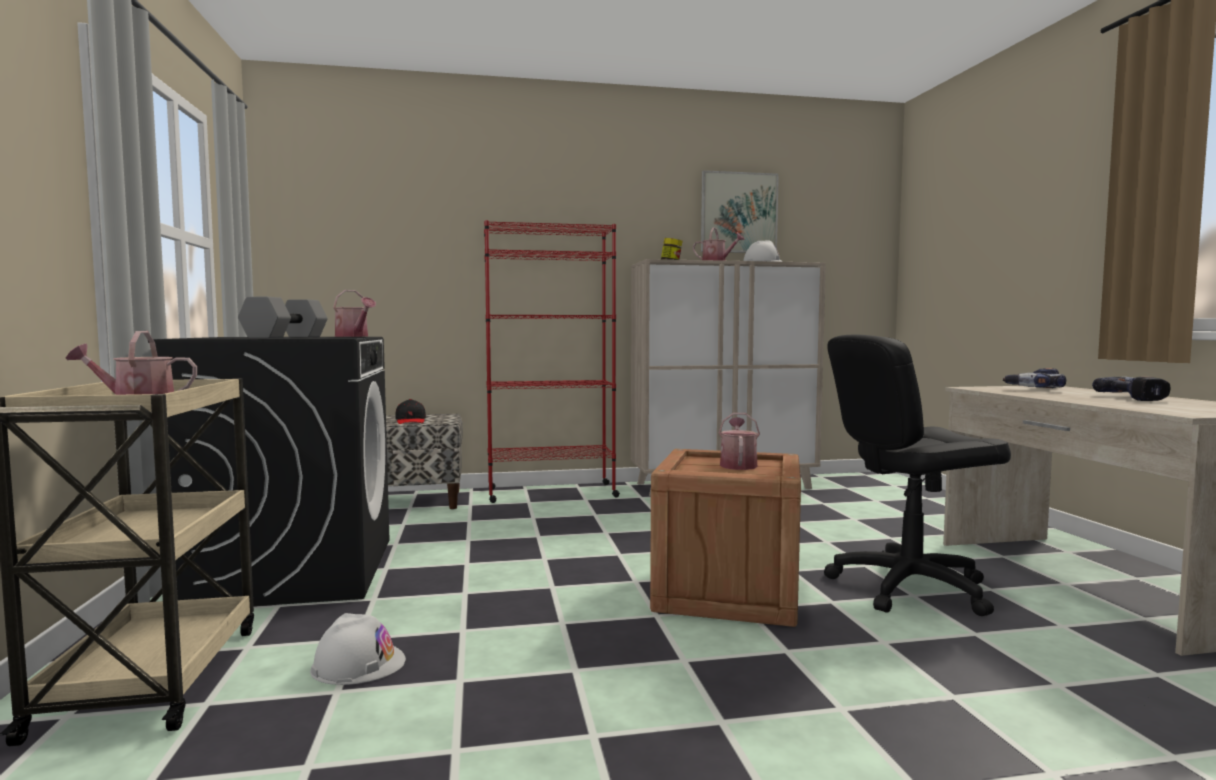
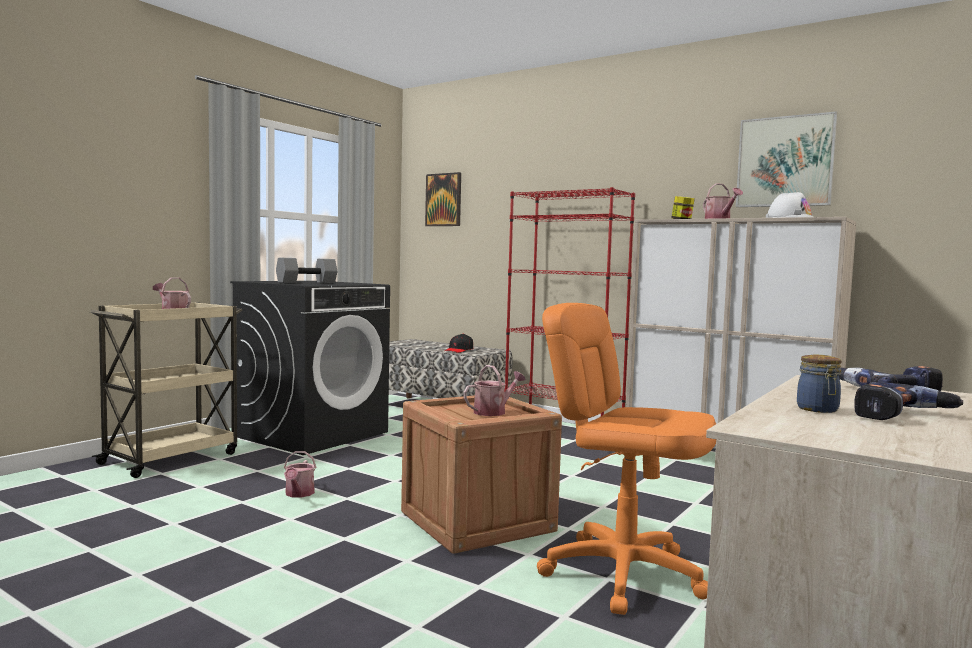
camera: 45 degrees right, 0 degrees up
white hard hat [310,613,406,685] -> none
watering can [333,290,376,337] -> watering can moved to [284,451,316,498]
black office chair [824,335,1011,616] -> orange office chair [537,303,716,615]
none -> picture [425,172,461,226]
none -> jar [797,355,841,413]

